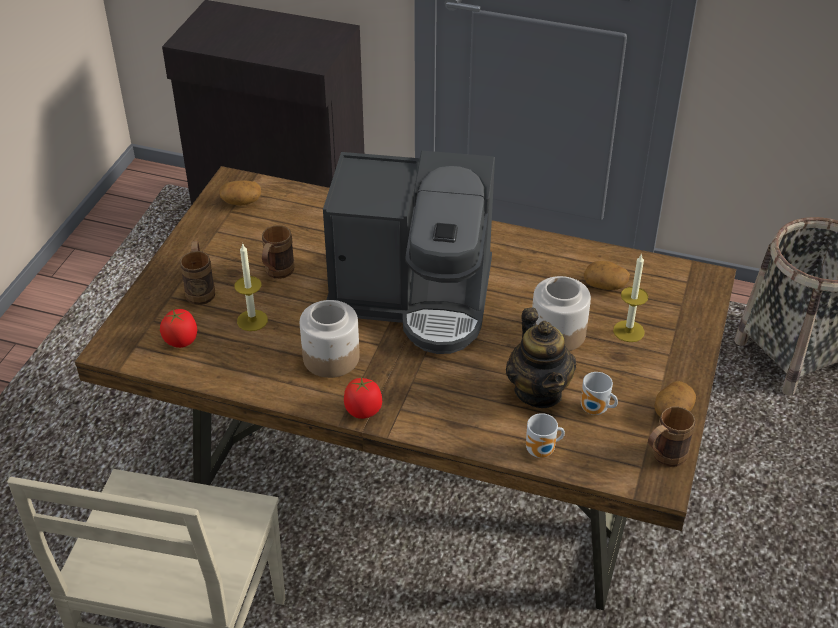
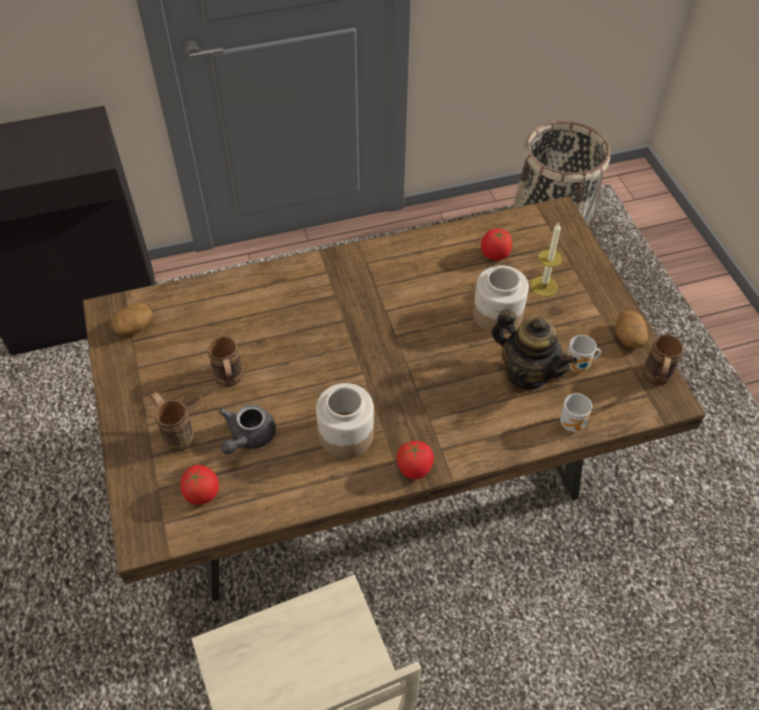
camera: 35 degrees left, 10 degrees up
candle [235,243,268,331] -> grey teapot [219,405,276,455]
coffee machine [323,151,495,354] -> none
potato [584,261,630,290] -> tomato [481,229,512,260]

